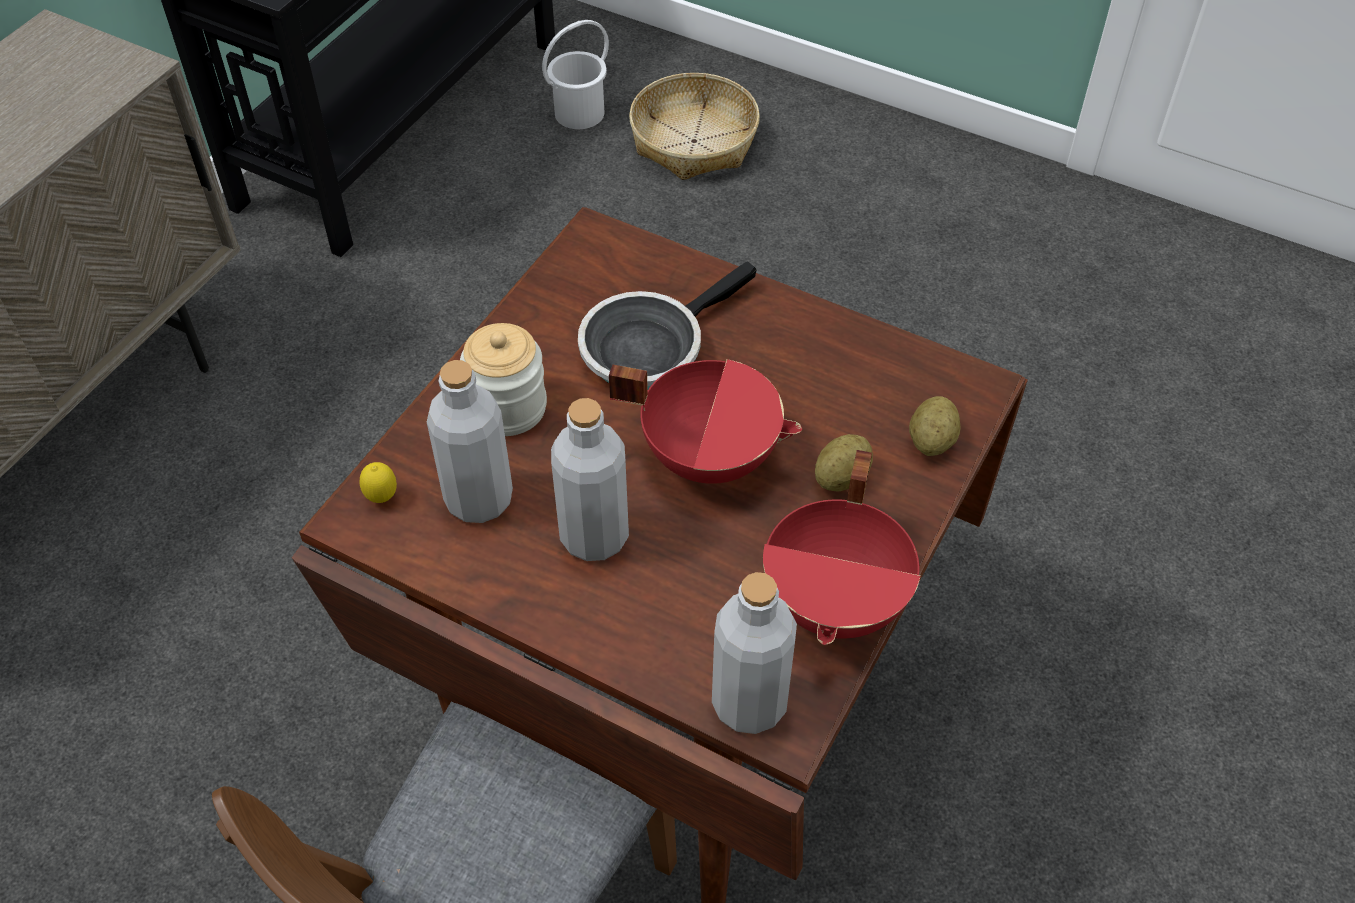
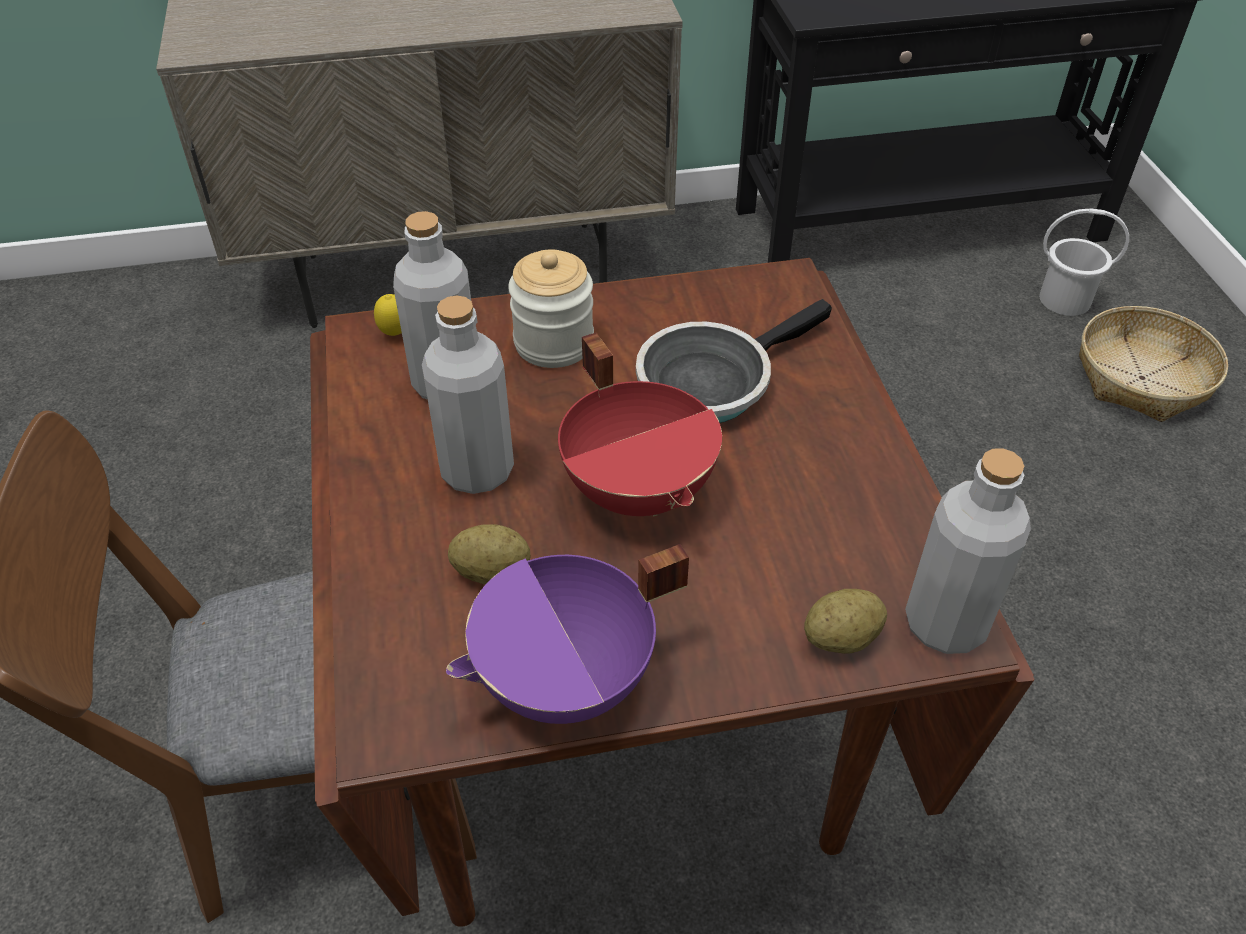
camera: 50 degrees right, 5 degrees down
frying pan [578,261,757,389] -> frying pan turned 45 degrees counterclockwise [636,299,832,423]
grey bottle [712,572,797,734] -> grey bottle moved to [905,448,1031,654]
red cooking pot [763,450,921,645] -> purple cooking pot [446,544,689,724]
potato [815,434,873,492] -> potato moved to [448,524,531,585]

